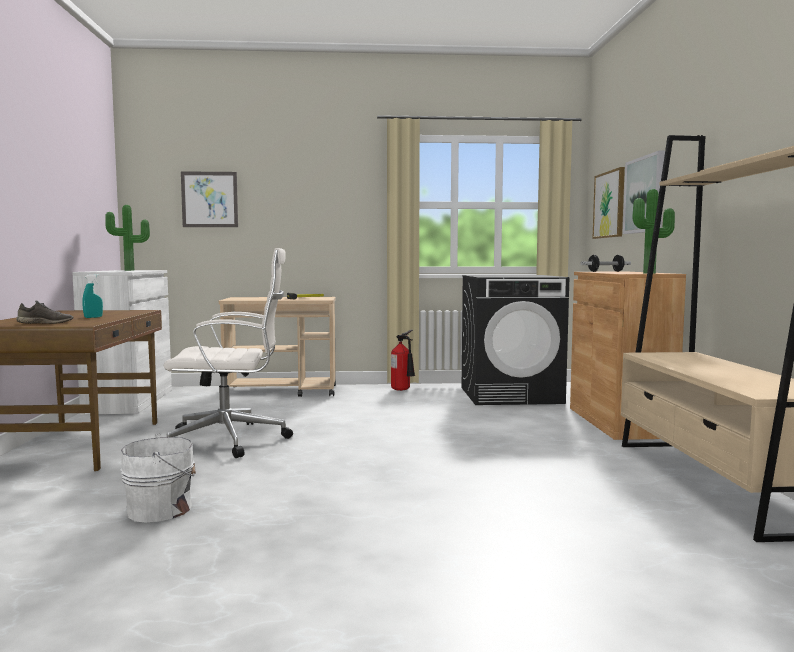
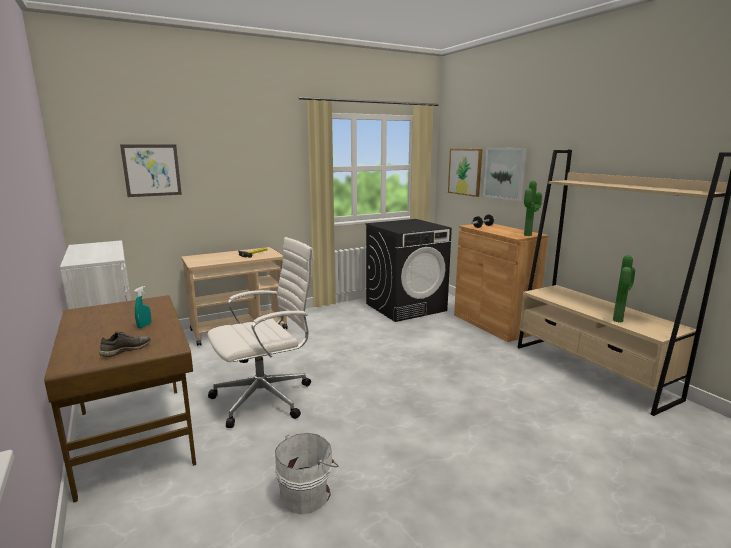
camera: 25 degrees left, 10 degrees up
potted plant [105,205,150,271] -> potted plant moved to [613,255,635,323]
fire extinguisher [391,330,415,391] -> none

